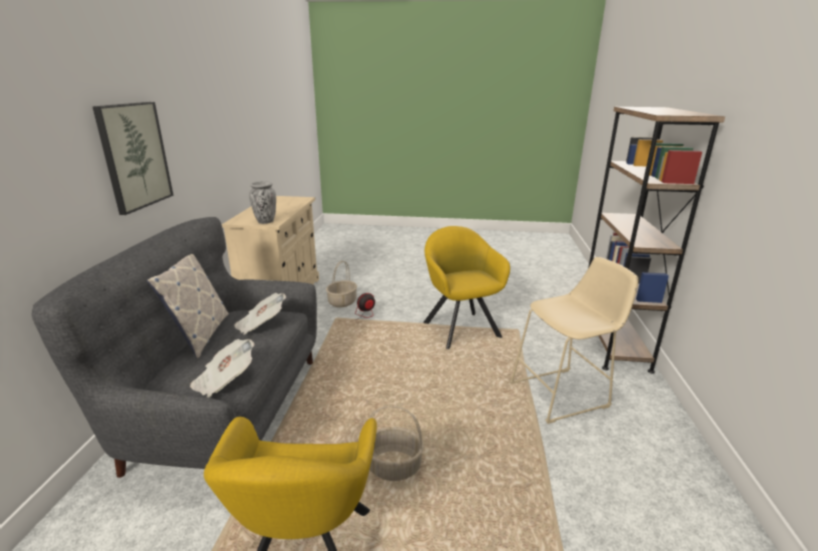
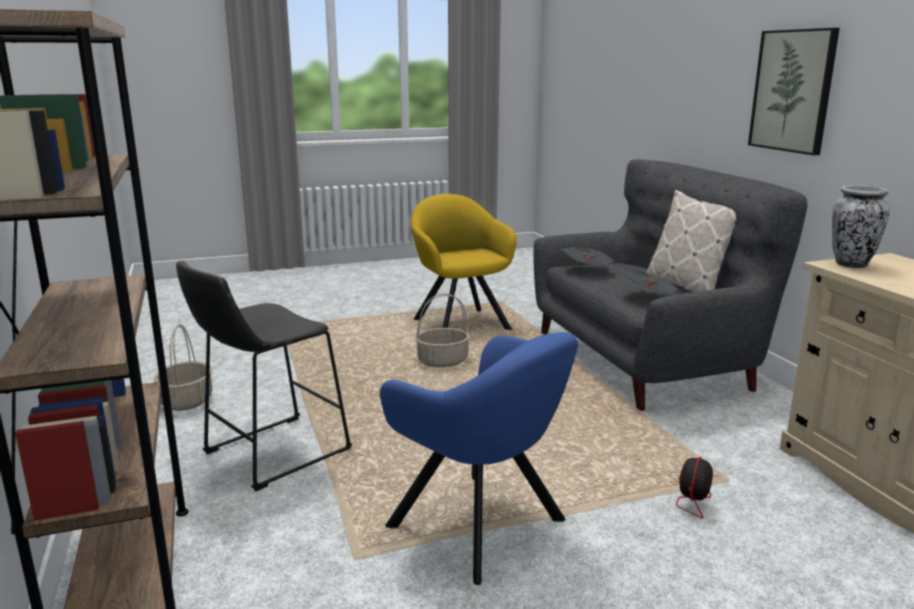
camera: 155 degrees right, 5 degrees down
basket [326,261,357,308] -> basket moved to [154,324,212,411]
yellow armchair [423,226,510,349] -> blue armchair [380,332,578,585]
beige stool [510,257,639,424] -> black stool [176,260,352,491]

